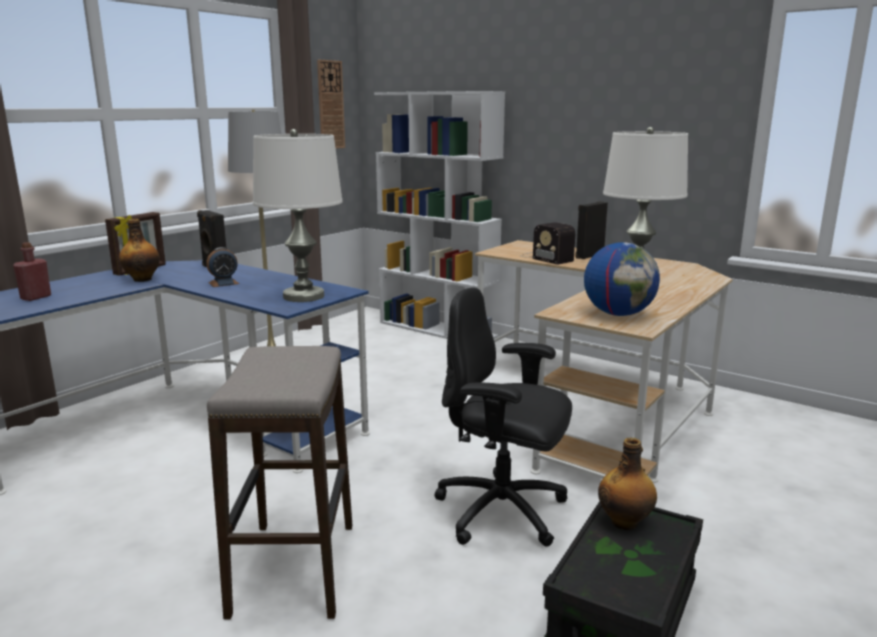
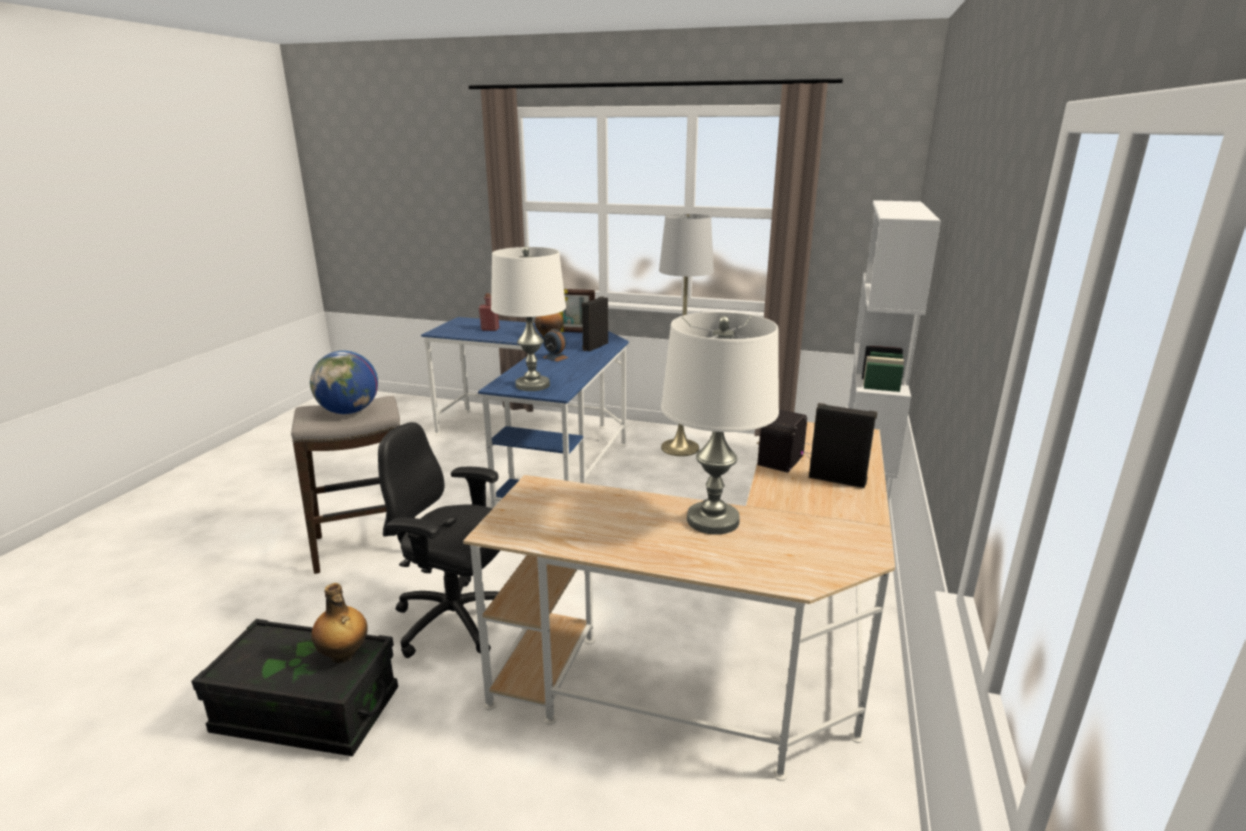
camera: 70 degrees right, 5 degrees up
wall clock [317,60,345,149] -> none
black office chair [434,287,572,547] -> black office chair turned 75 degrees counterclockwise [378,422,501,658]
globe [584,242,660,316] -> globe moved to [310,351,378,414]

